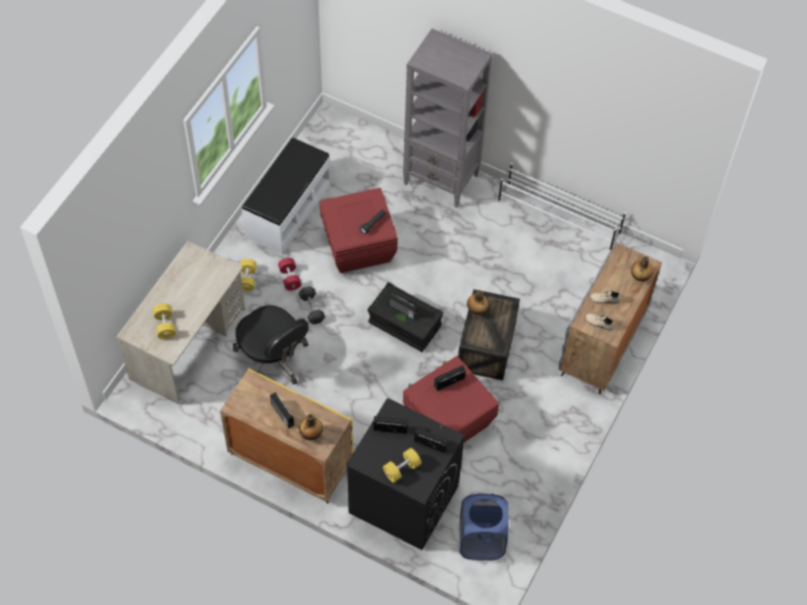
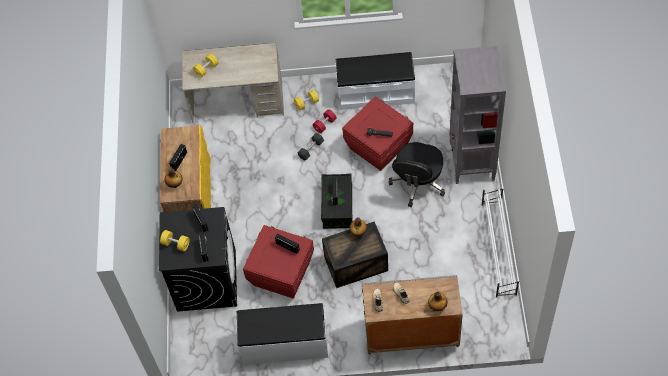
camera: 65 degrees right, 0 degrees up
black office chair [233,305,309,385] -> black office chair moved to [388,142,445,207]
blue laundry basket [460,493,508,560] -> none
none -> white bench [237,303,328,365]

